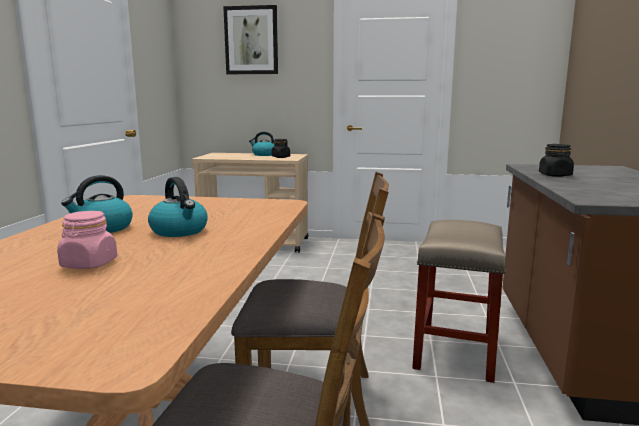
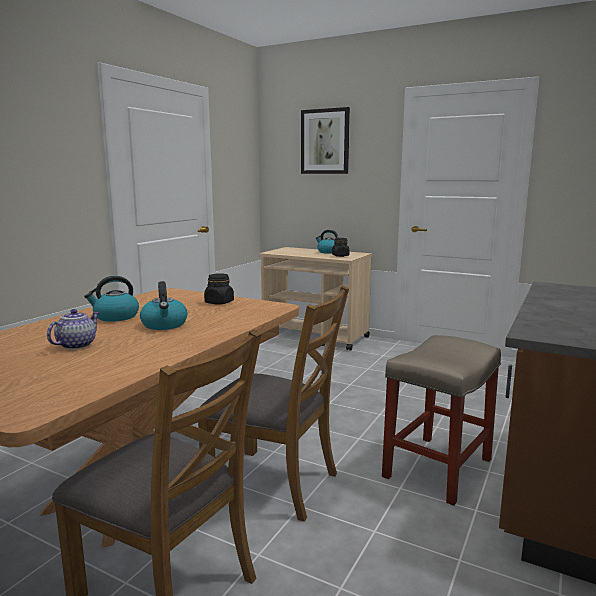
camera: 20 degrees right, 0 degrees up
pink jar [57,211,117,269] -> teapot [47,309,99,349]
black jar [539,144,574,177] -> black jar moved to [204,274,234,305]

